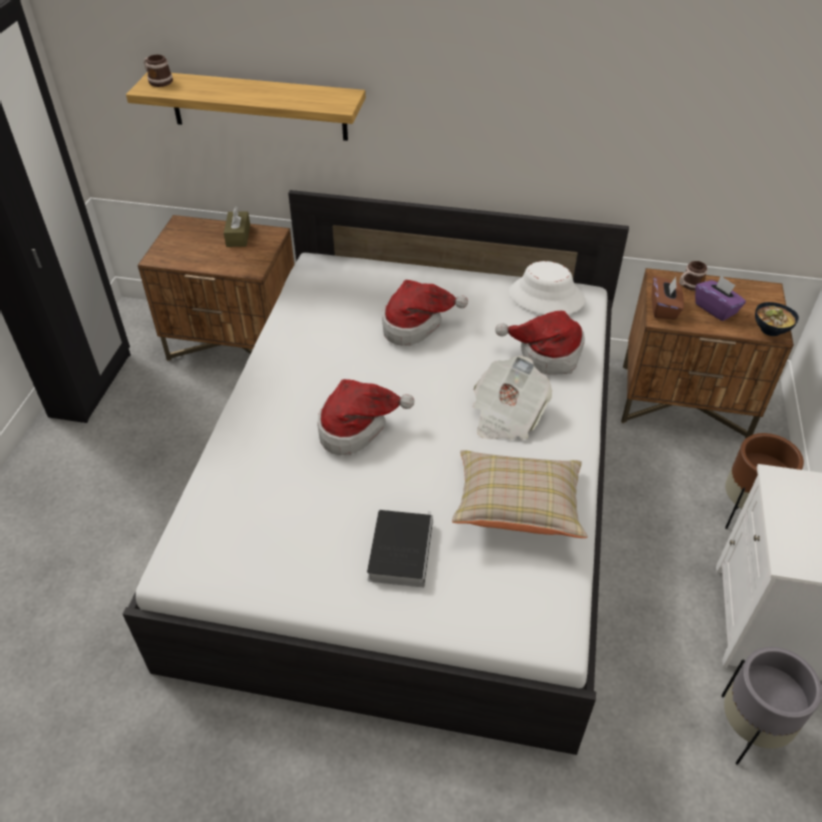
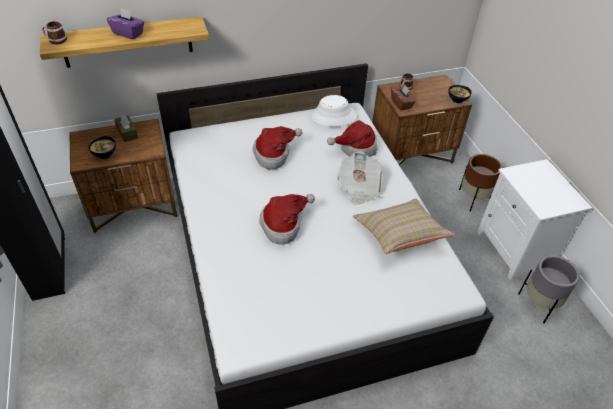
camera: 30 degrees left, 0 degrees up
book [367,510,433,587] -> none
purple tissue box [695,276,746,321] -> purple tissue box moved to [107,8,144,39]
none -> bowl [88,136,116,159]

